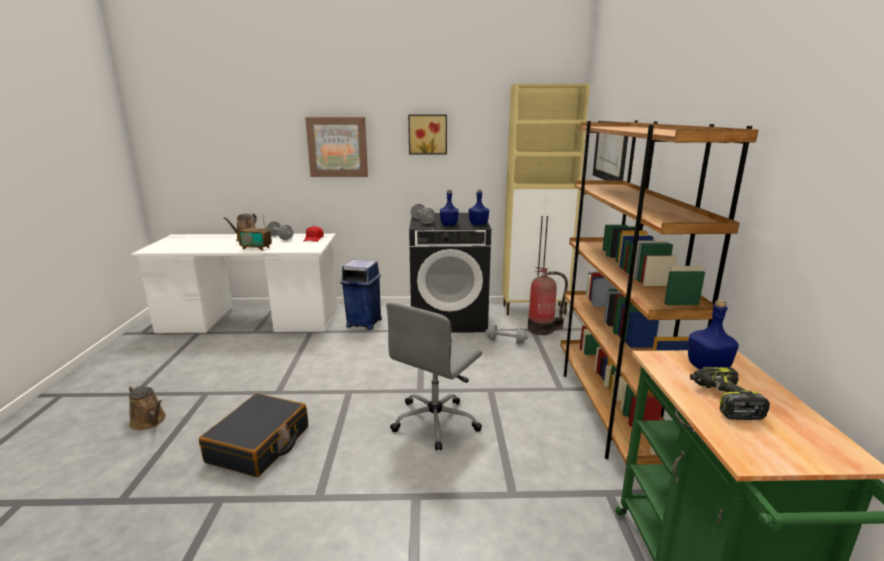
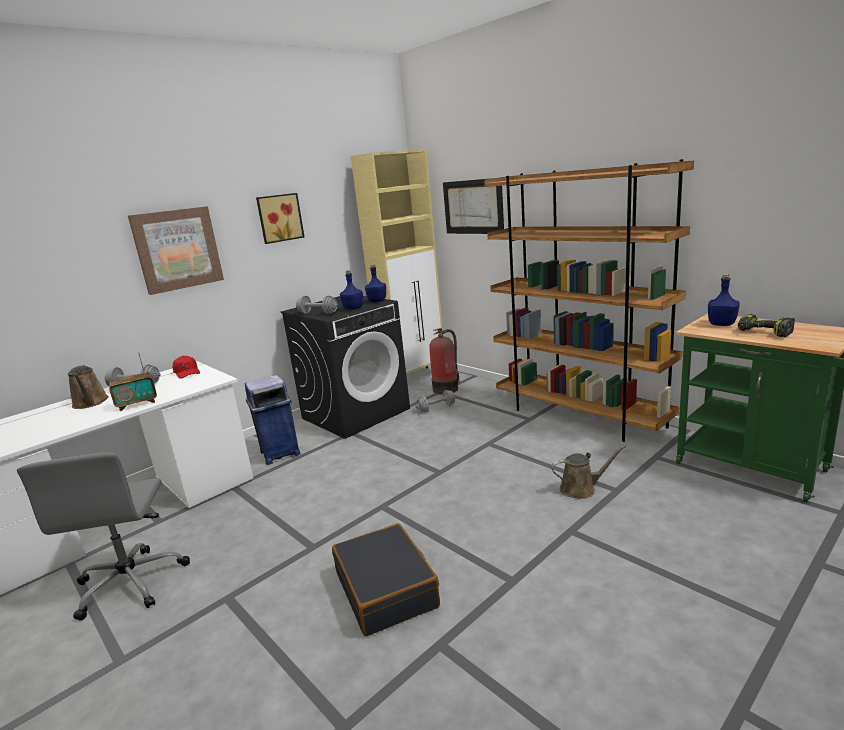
camera: 40 degrees left, 0 degrees up
brown watering can [129,384,166,430] -> brown watering can moved to [551,445,626,499]
grey office chair [386,303,482,451] -> grey office chair moved to [17,452,190,621]

